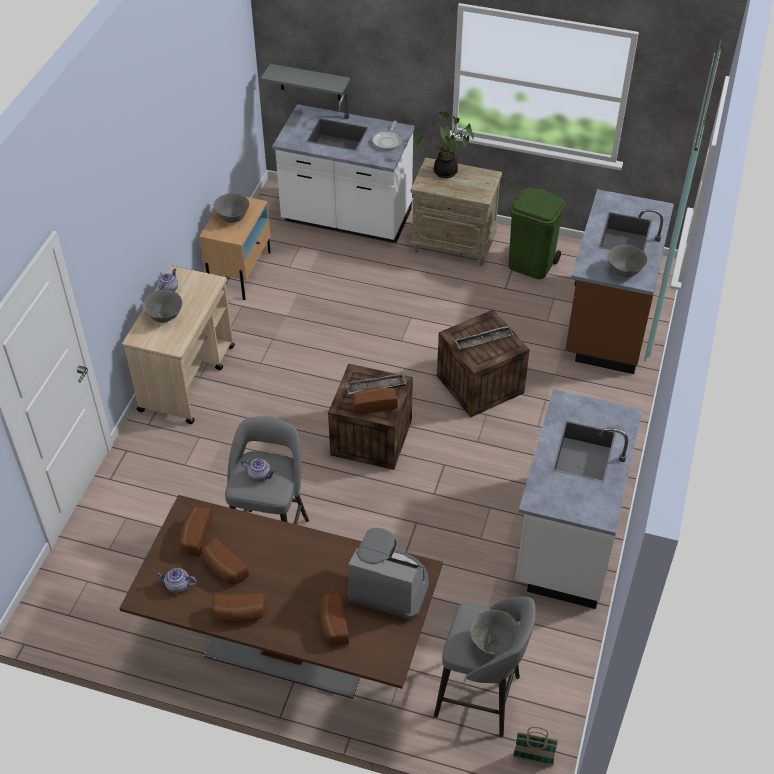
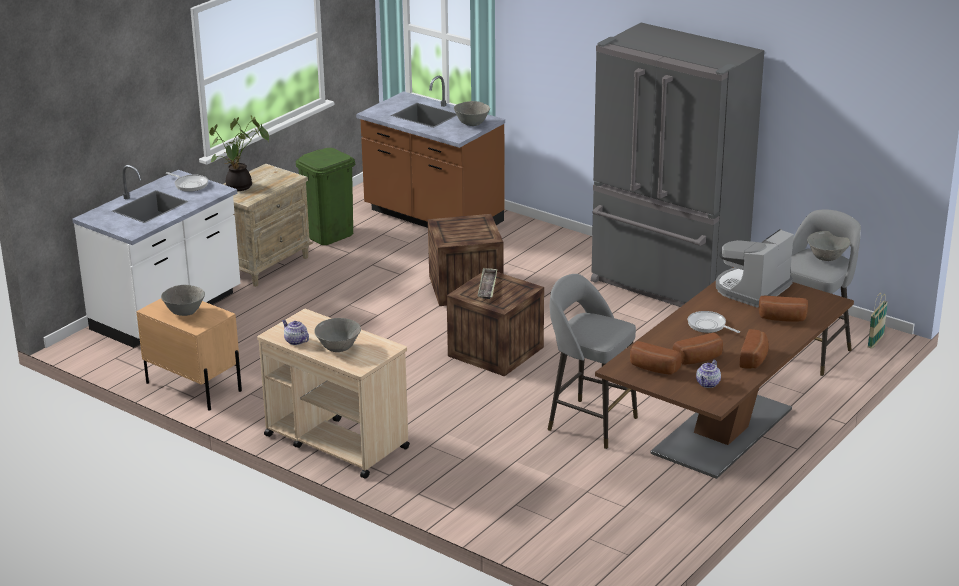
camera: 70 degrees left, 20 degrees down
teapot [242,459,276,482] -> none
grey shelf [261,64,350,100] -> none
bread [353,388,398,414] -> none
tray [455,326,514,350] -> none
white counter [515,389,643,609] -> grey fridge [591,23,764,307]
none -> frying pan [688,311,740,333]

